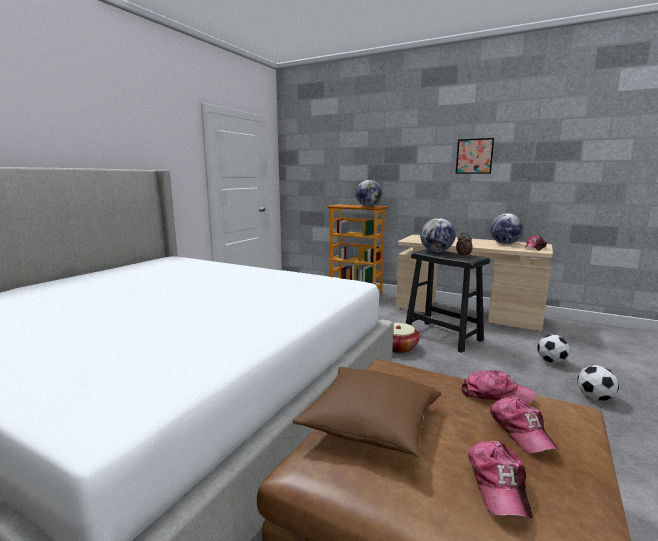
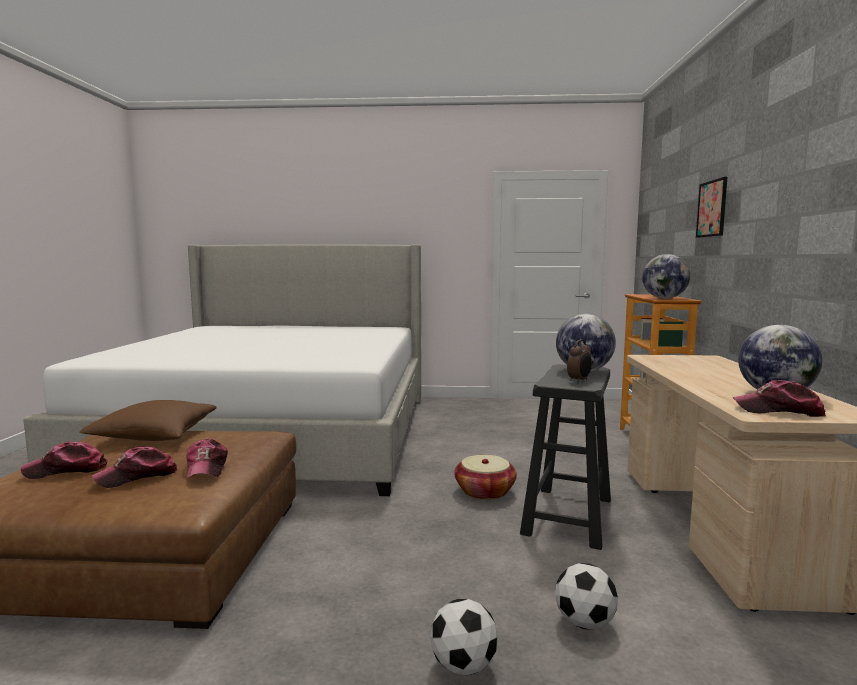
camera: 65 degrees right, 5 degrees down
picture [456,138,494,174] -> picture moved to [696,177,727,238]

